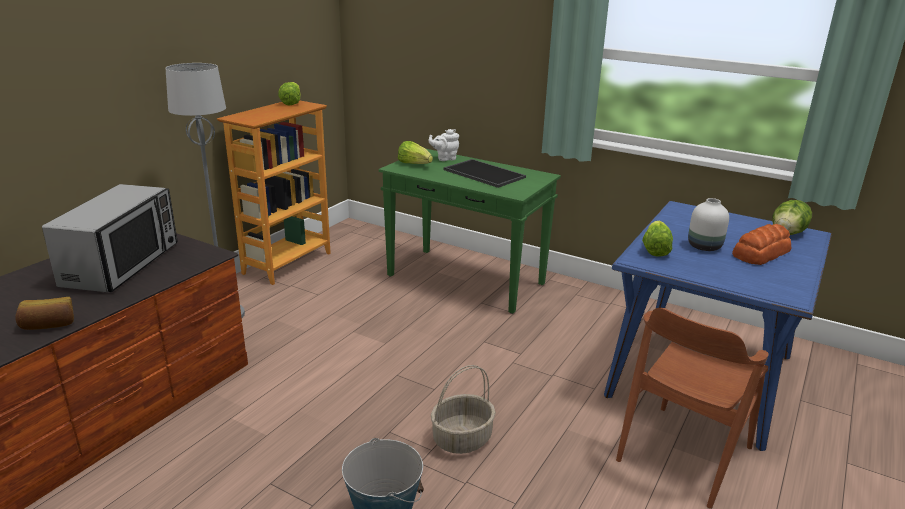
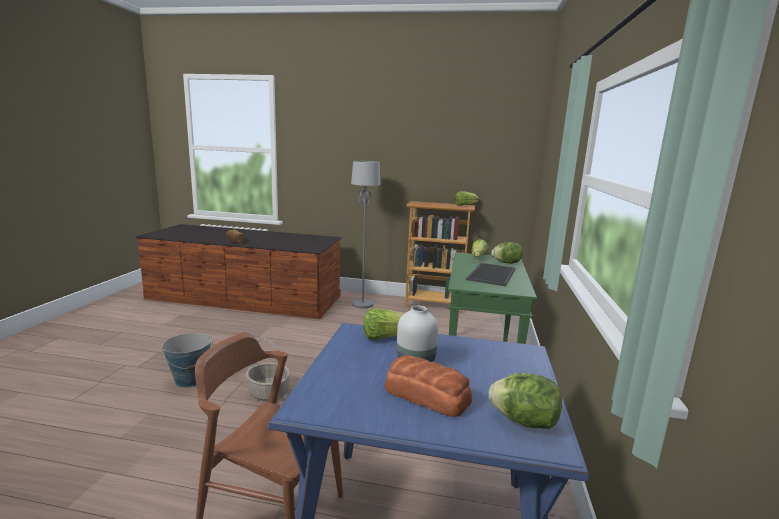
camera: 70 degrees right, 10 degrees down
microwave [42,184,178,292] -> none
white teapot [429,129,459,161] -> lettuce [491,242,522,264]

